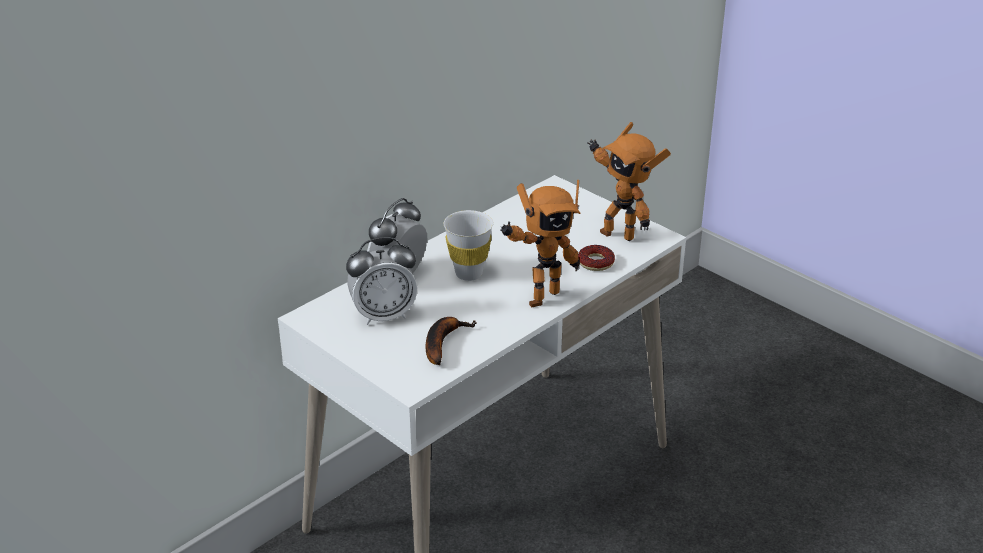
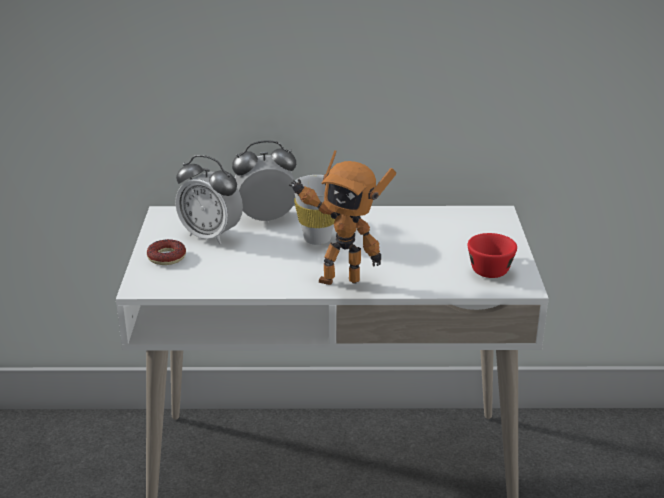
camera: 45 degrees right, 5 degrees down
banana [426,317,477,365] -> none
donut [578,245,615,271] -> donut moved to [147,239,186,265]
toy robot [588,122,671,241] -> red cup [468,233,517,278]

